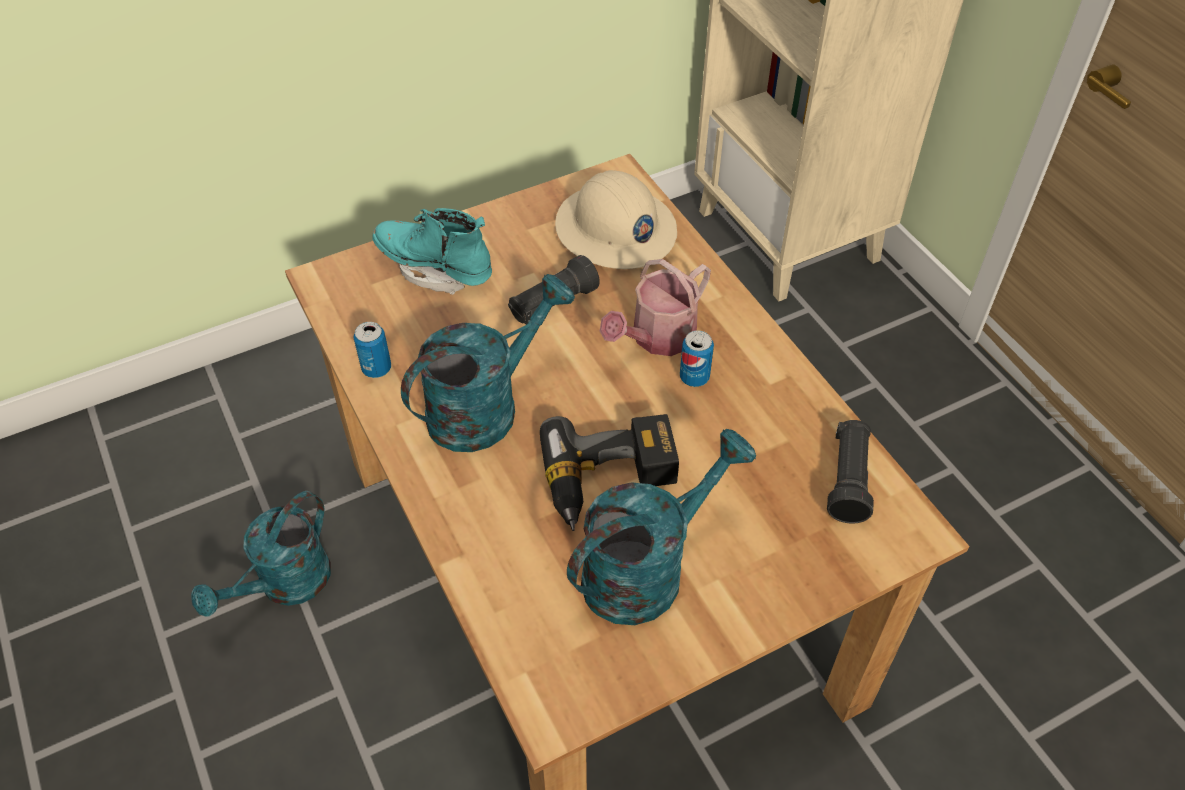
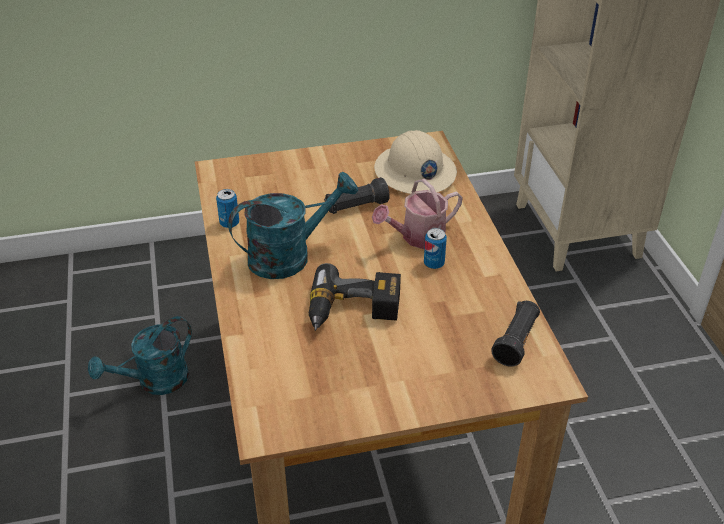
camera: 15 degrees right, 10 degrees down
turquoise boot [372,208,492,295] -> none
turquoise watering can [567,429,756,625] -> none

